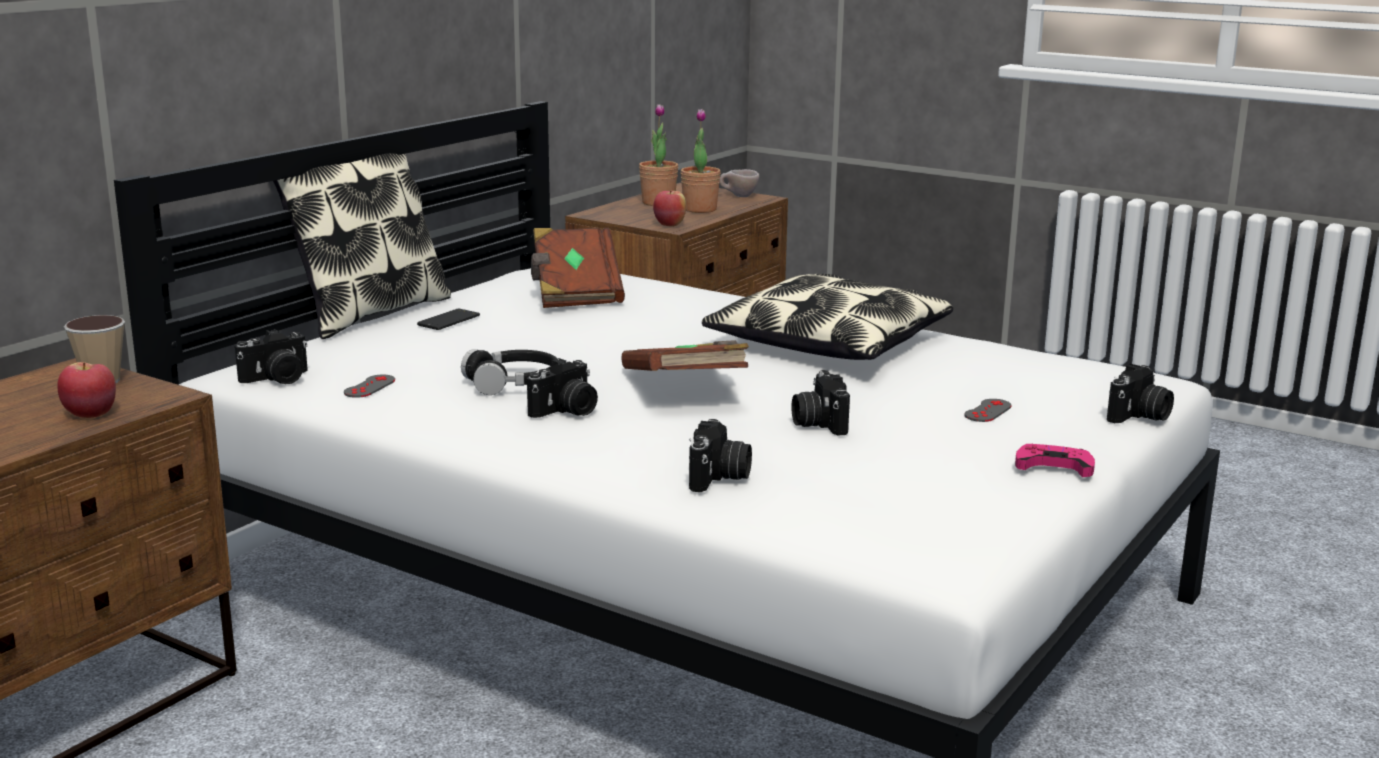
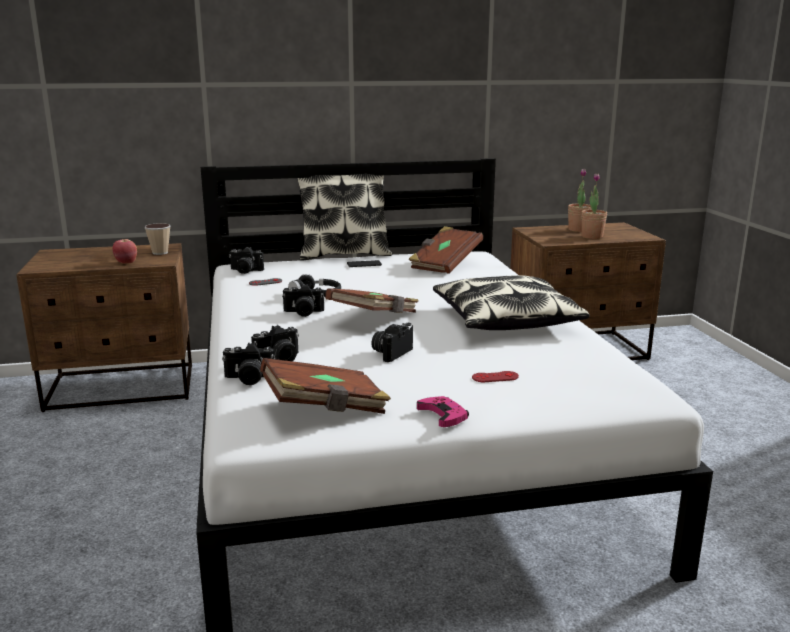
camera: 45 degrees right, 0 degrees up
apple [653,190,686,227] -> none
beige cup [720,169,759,197] -> none
grey game controller [965,399,1012,422] -> red game controller [472,371,519,382]
camera [1107,364,1174,423] -> camera moved to [222,342,275,385]
none -> brown book [260,358,391,414]

